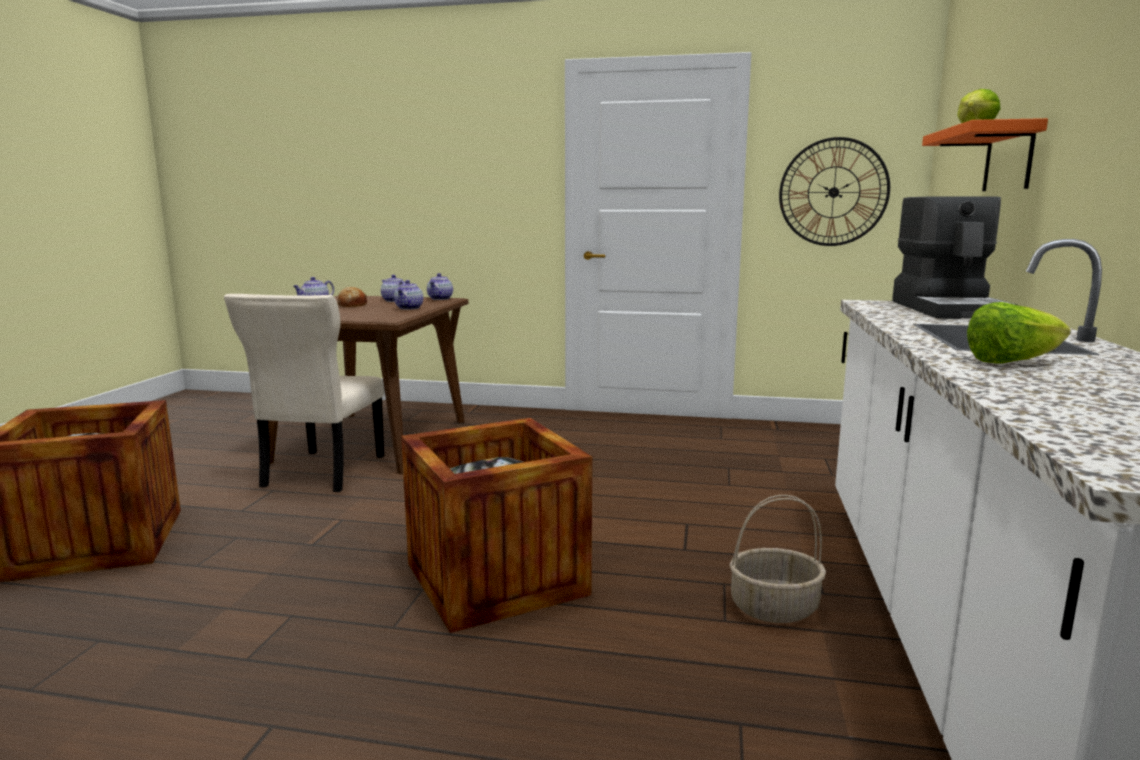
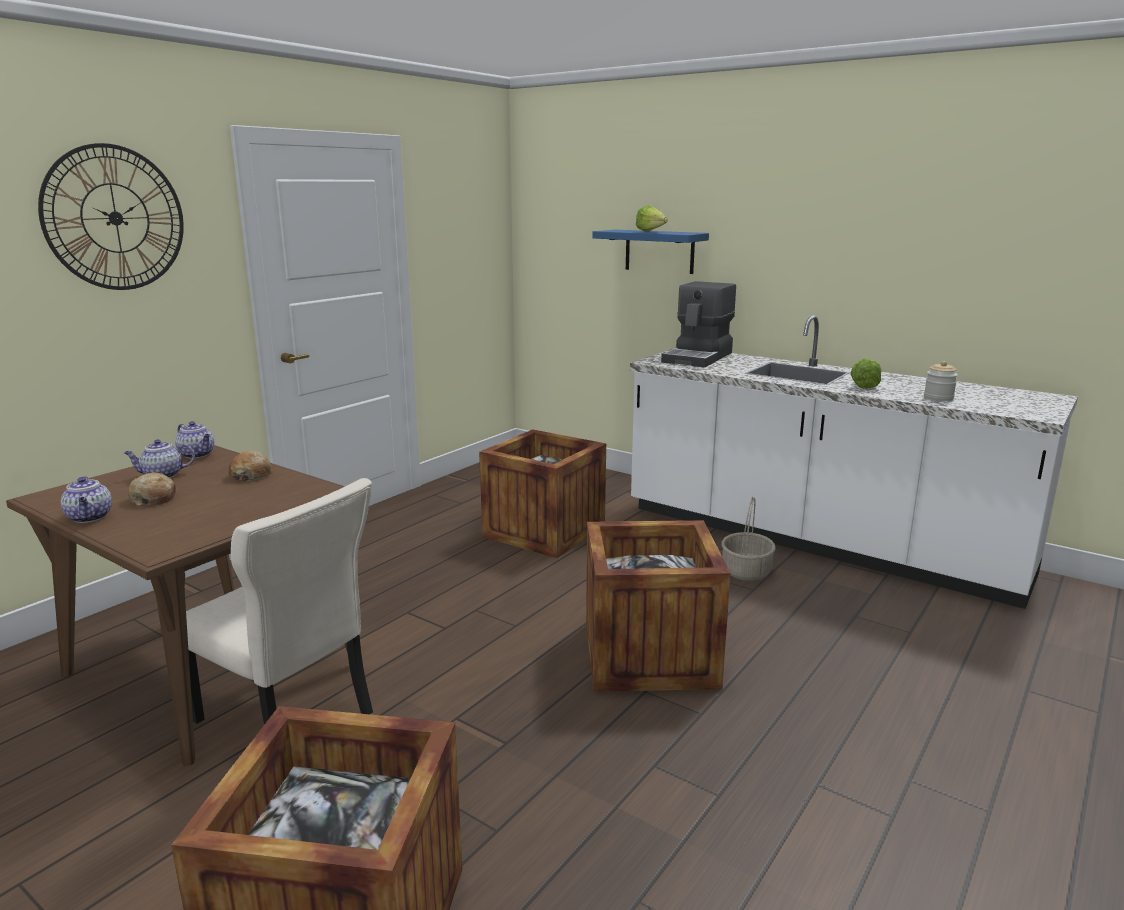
camera: 65 degrees left, 5 degrees up
teapot [394,280,423,310] -> bread [228,451,272,481]
wall clock [779,137,890,246] -> wall clock moved to [38,143,184,290]
coffee machine [892,196,1017,319] -> coffee machine turned 90 degrees clockwise [661,281,736,367]
orange shelf [922,118,1048,191] -> blue shelf [593,230,709,274]
none -> crate [479,429,606,558]
none -> jar [924,361,958,401]

